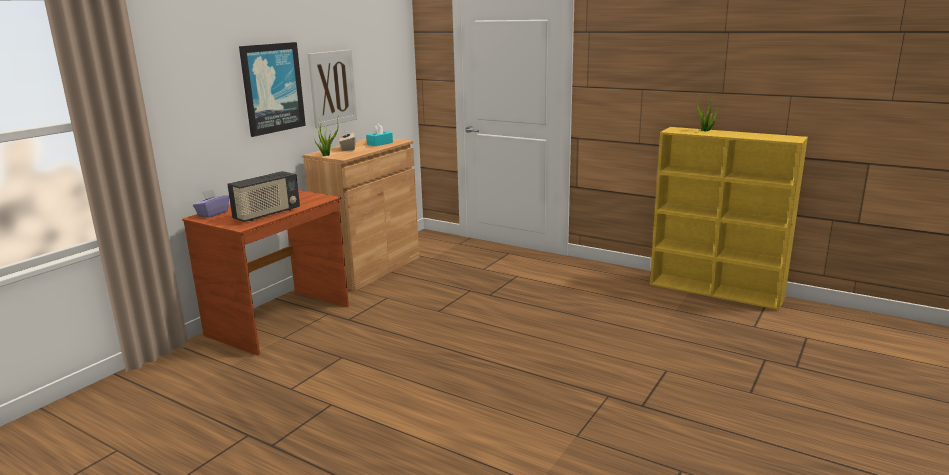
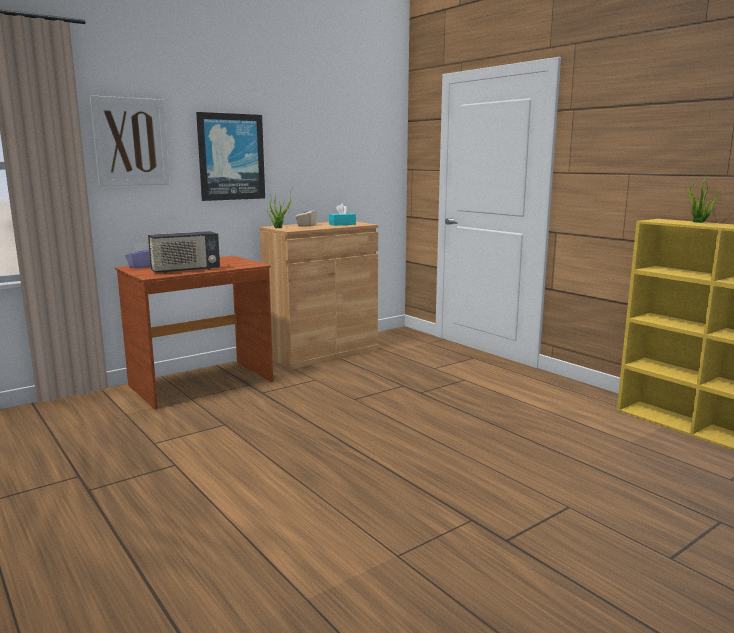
camera: 20 degrees right, 5 degrees down
picture [308,50,357,128] -> picture moved to [90,95,170,186]

